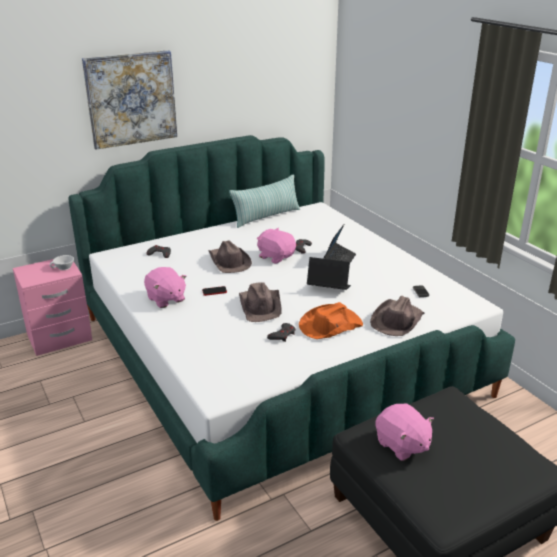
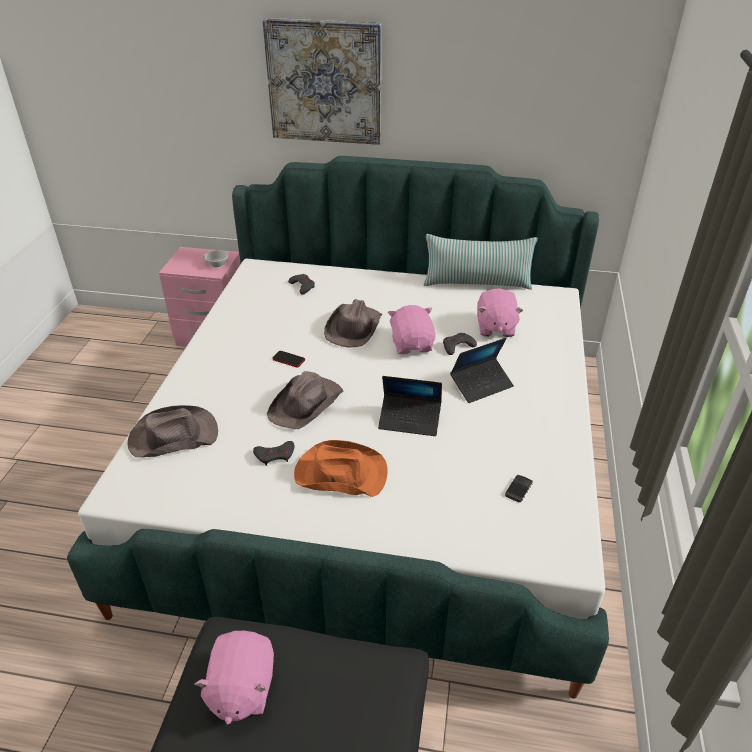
camera: 40 degrees right, 10 degrees up
pink plush toy [144,267,187,308] -> pink plush toy moved to [477,288,523,337]
laptop [307,257,351,290] -> laptop turned 135 degrees clockwise [378,376,442,436]
brown hat [370,296,425,336] -> brown hat moved to [127,405,218,457]

